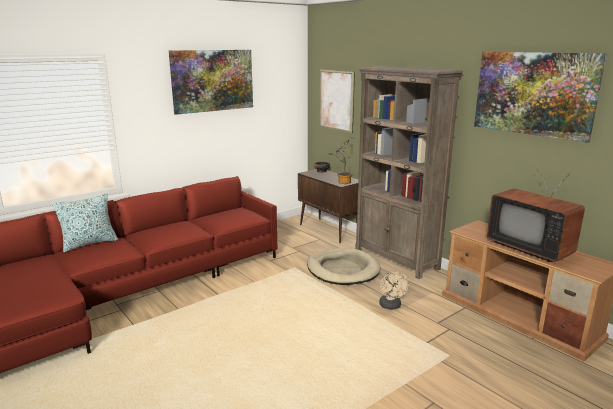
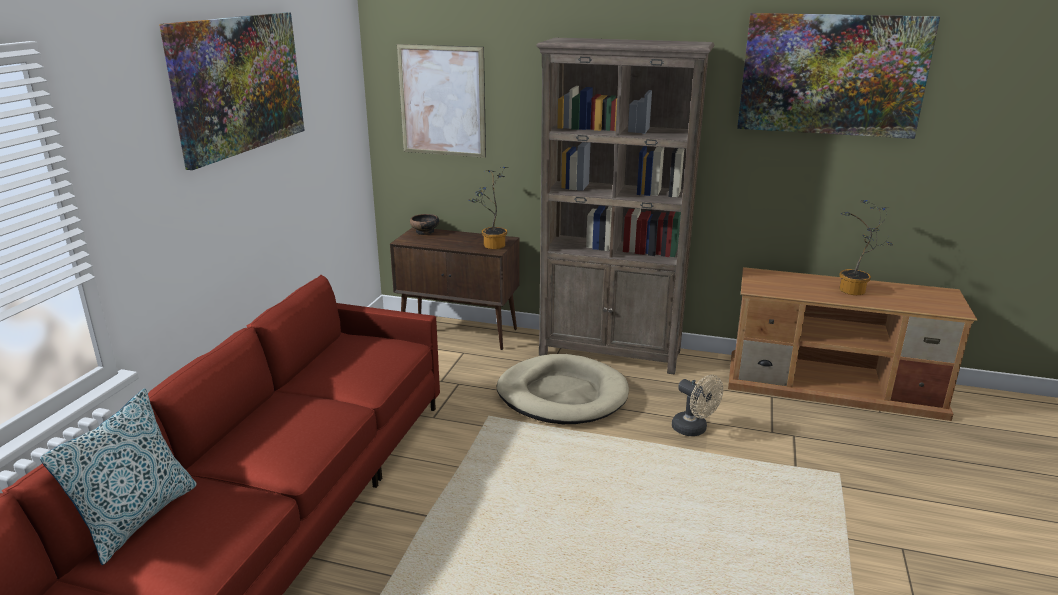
camera: 35 degrees left, 5 degrees up
television [487,169,585,262] -> potted plant [839,200,893,295]

